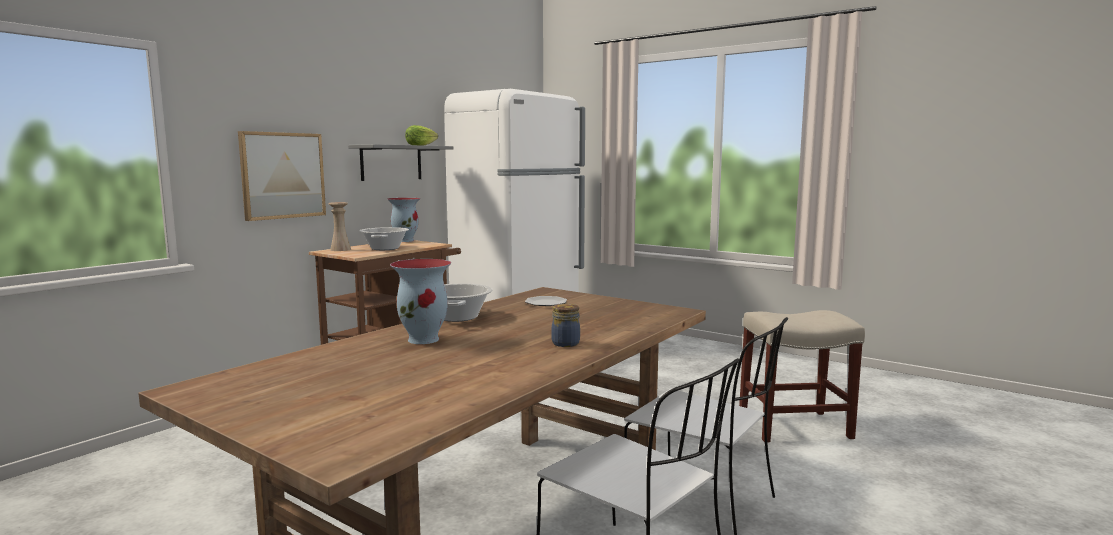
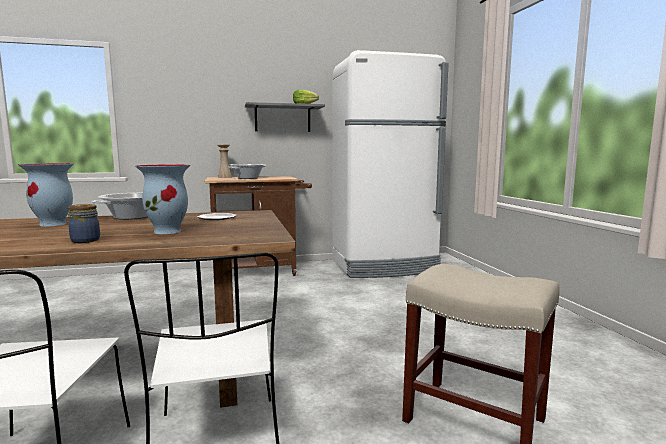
camera: 40 degrees right, 0 degrees up
picture [238,131,326,221] -> none
vase [387,198,420,242] -> vase moved to [136,164,190,234]

